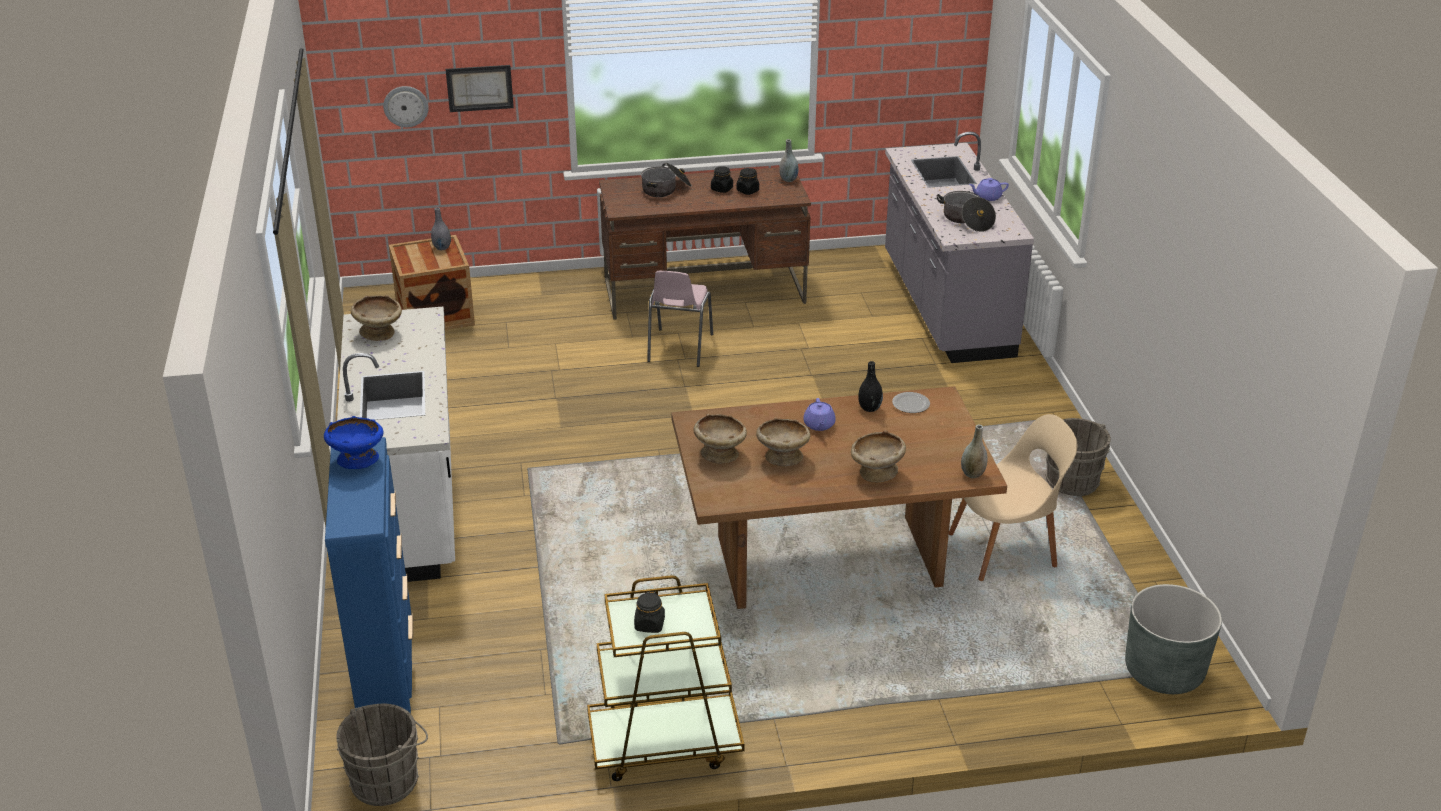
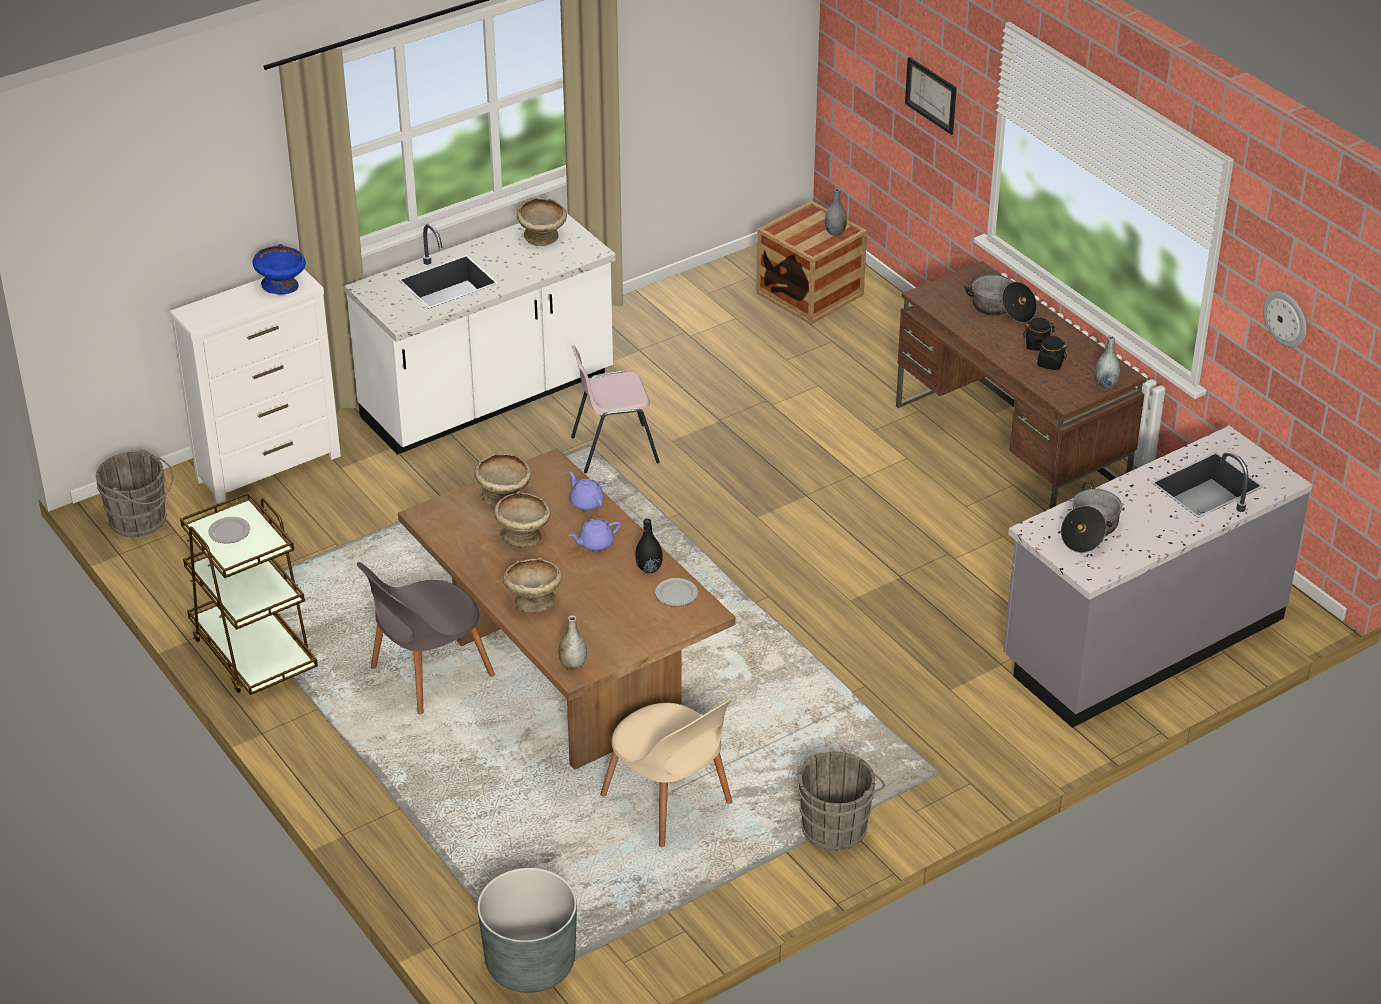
camera: 65 degrees right, 5 degrees up
blue dresser [325,437,413,714] -> white dresser [170,269,341,504]
wall clock [383,86,429,127] -> wall clock moved to [1263,291,1307,348]
black jar [634,591,665,633] -> plate [208,517,250,544]
pink chair [647,271,713,367] -> pink chair moved to [571,346,660,473]
purple teapot [969,178,1009,201] -> purple teapot moved to [569,472,604,511]
none -> grey chair [357,562,495,714]

